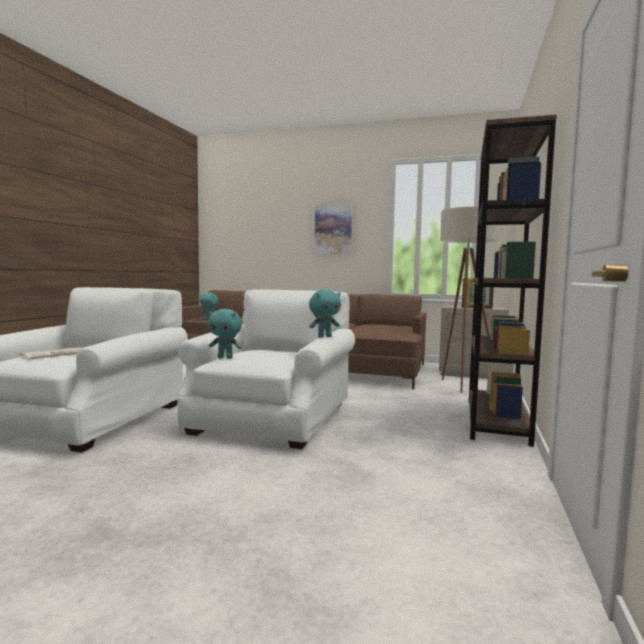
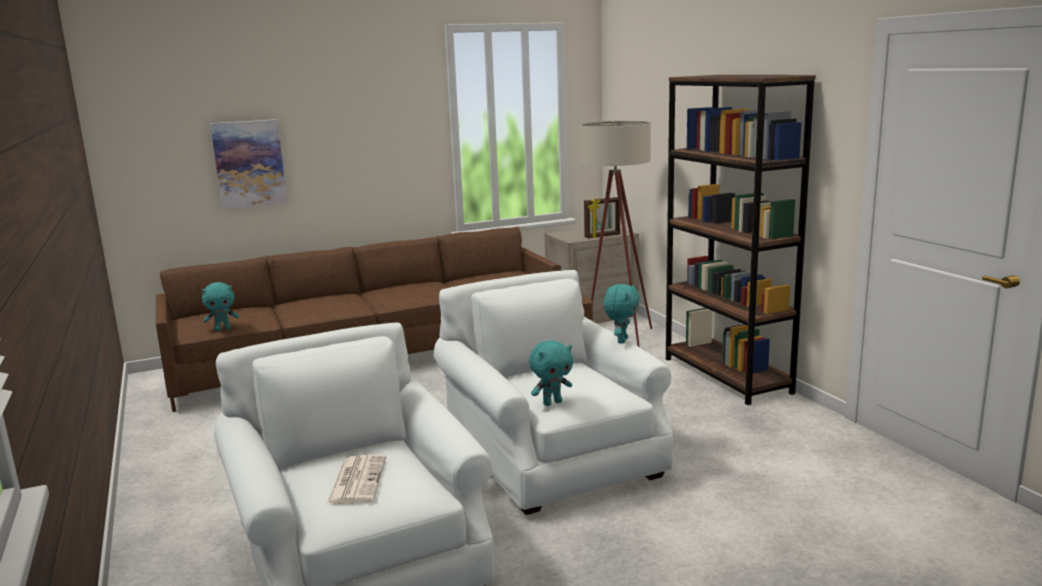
camera: 40 degrees left, 10 degrees up
picture [315,204,352,256] -> picture moved to [210,119,287,209]

